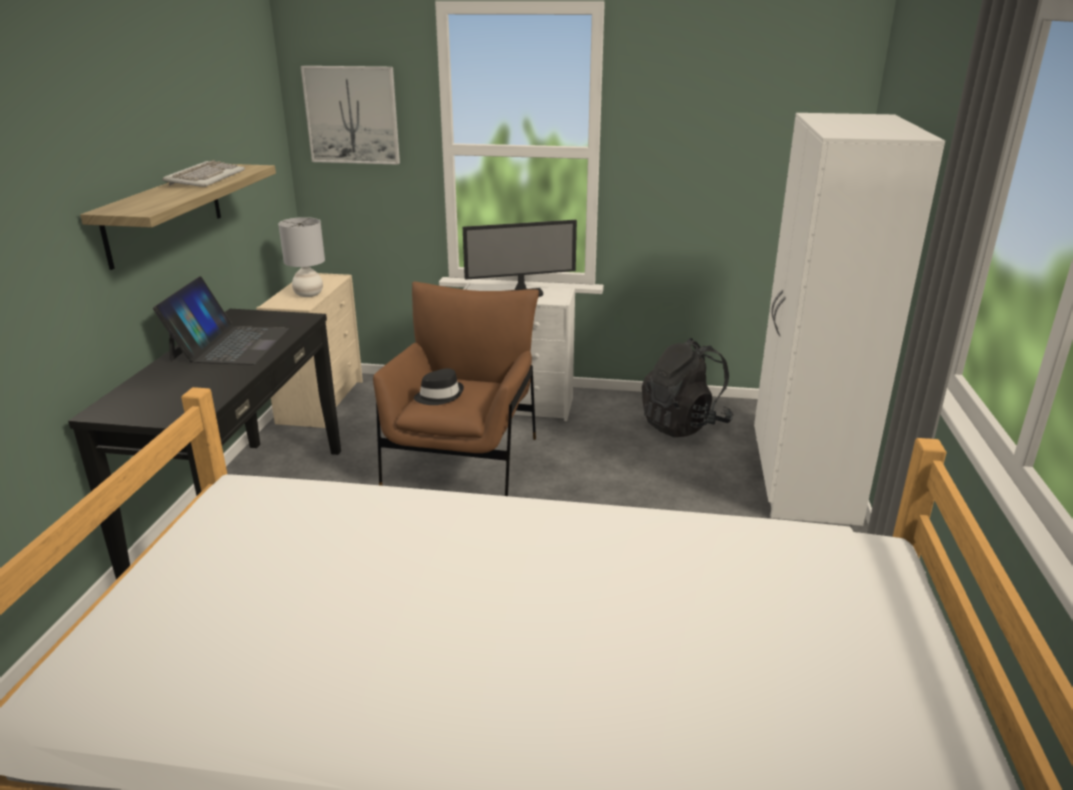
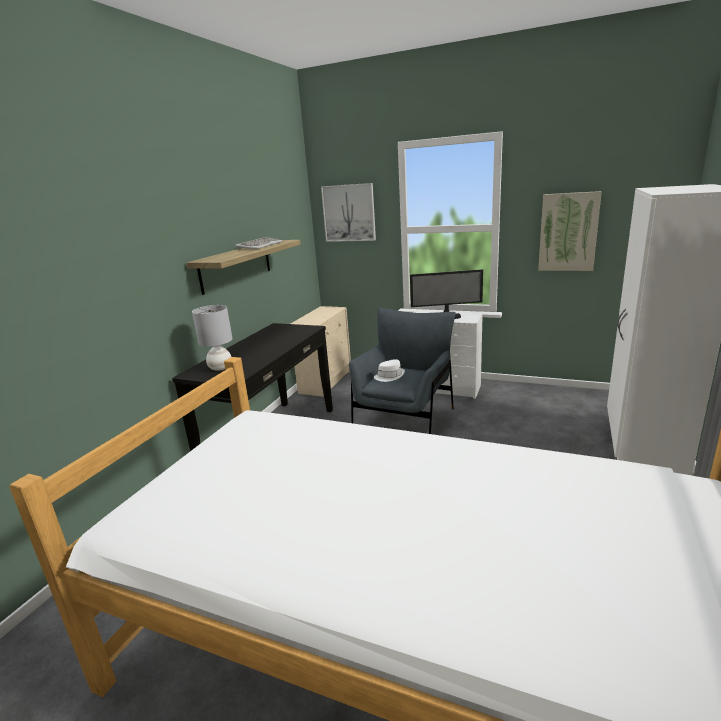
camera: 15 degrees right, 5 degrees down
laptop [153,276,289,365] -> none
grey table lamp [278,217,325,297] -> grey table lamp moved to [192,305,233,371]
brown armchair [373,282,539,496] -> grey armchair [349,308,456,434]
black hat [414,368,464,405] -> white hat [374,359,405,382]
black backpack [642,338,733,437] -> none
none -> picture [538,191,602,271]

